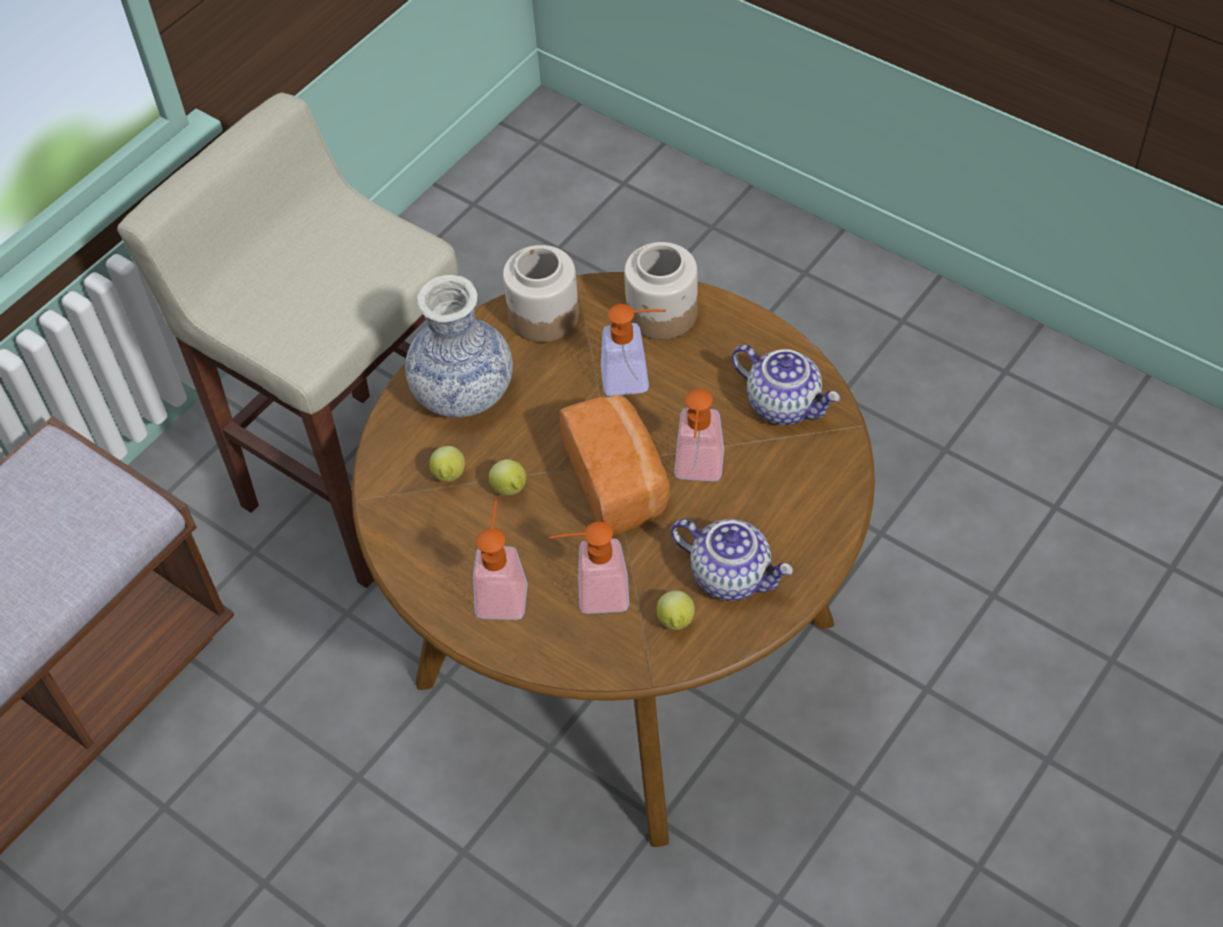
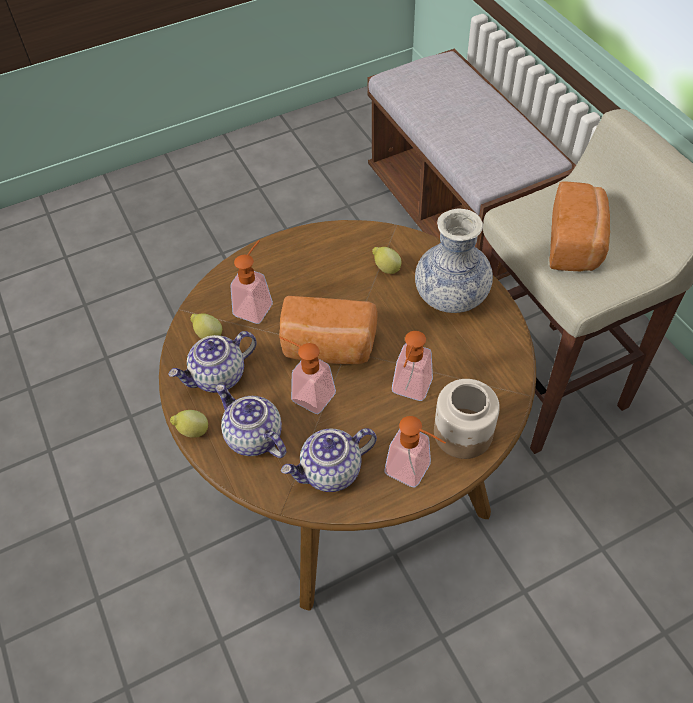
camera: 115 degrees right, 0 degrees up
soap dispenser [473,501,528,620] -> soap dispenser moved to [384,416,446,488]
lemon [489,459,526,496] -> lemon moved to [170,410,208,438]
jar [503,245,579,343] -> none
none -> teapot [216,384,286,458]
none -> bread [550,181,610,271]

